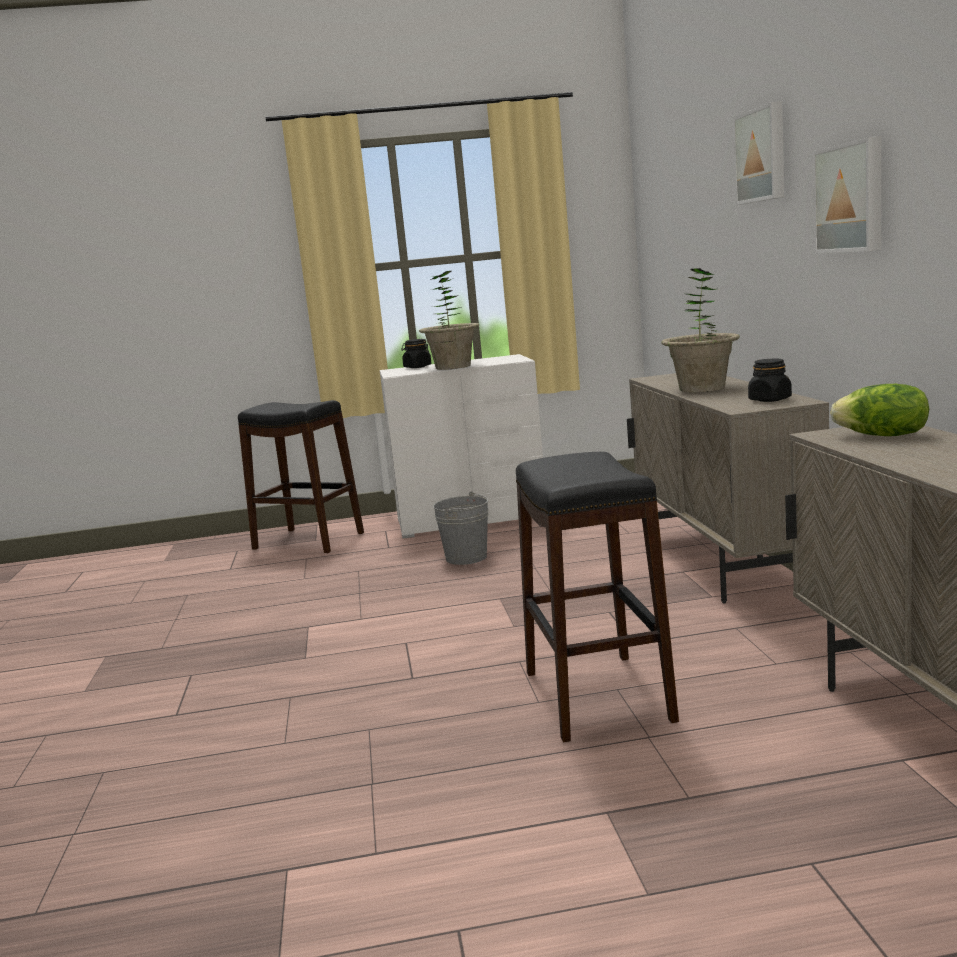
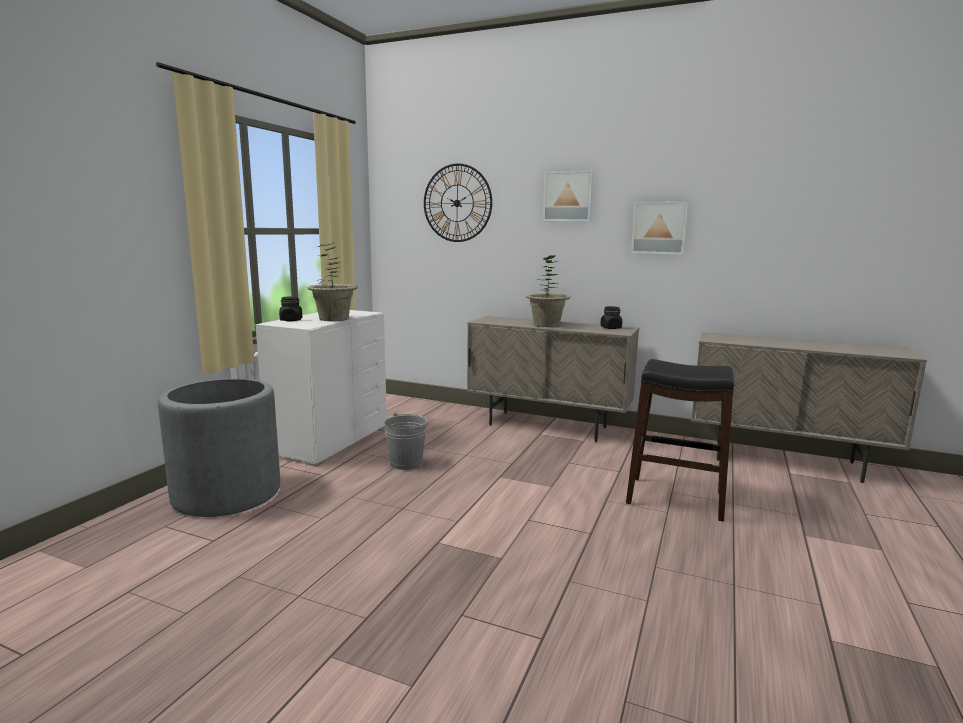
camera: 60 degrees left, 0 degrees up
black stool [238,400,364,553] -> grey planter [158,379,280,517]
lettuce [830,384,929,436] -> none
none -> wall clock [424,164,492,242]

